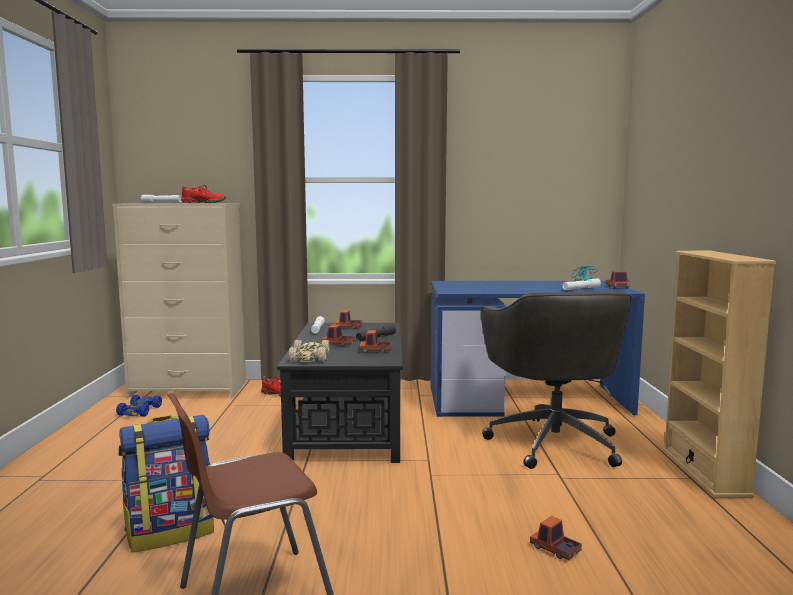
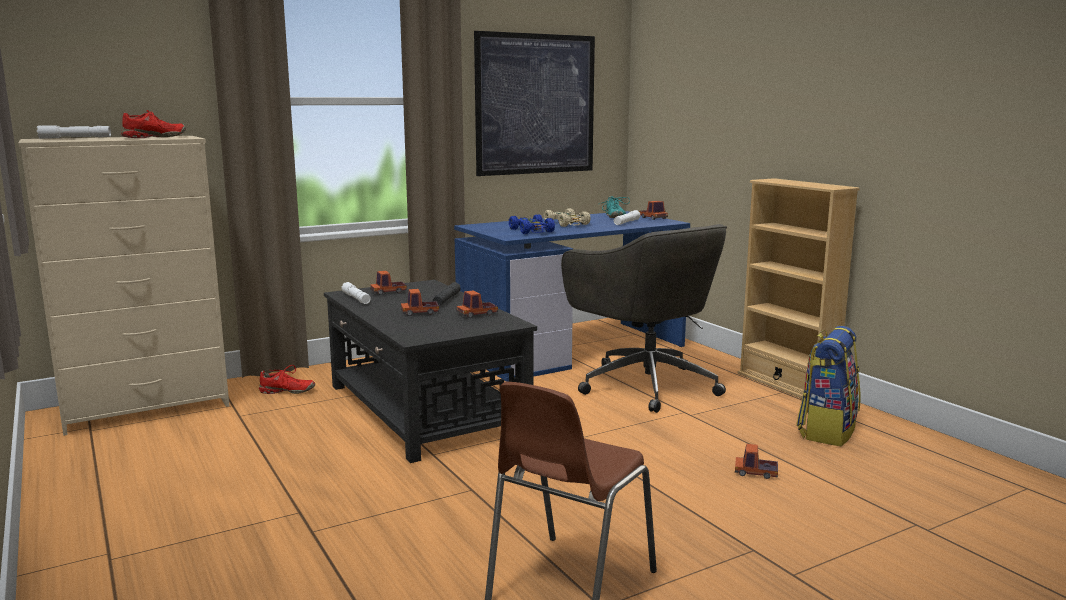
camera: 30 degrees left, 5 degrees up
blue toy car [116,395,162,416] -> blue toy car moved to [509,214,555,234]
backpack [118,415,214,553] -> backpack moved to [796,326,861,446]
beige toy car [289,340,330,362] -> beige toy car moved to [544,208,591,227]
none -> picture [474,31,595,176]

